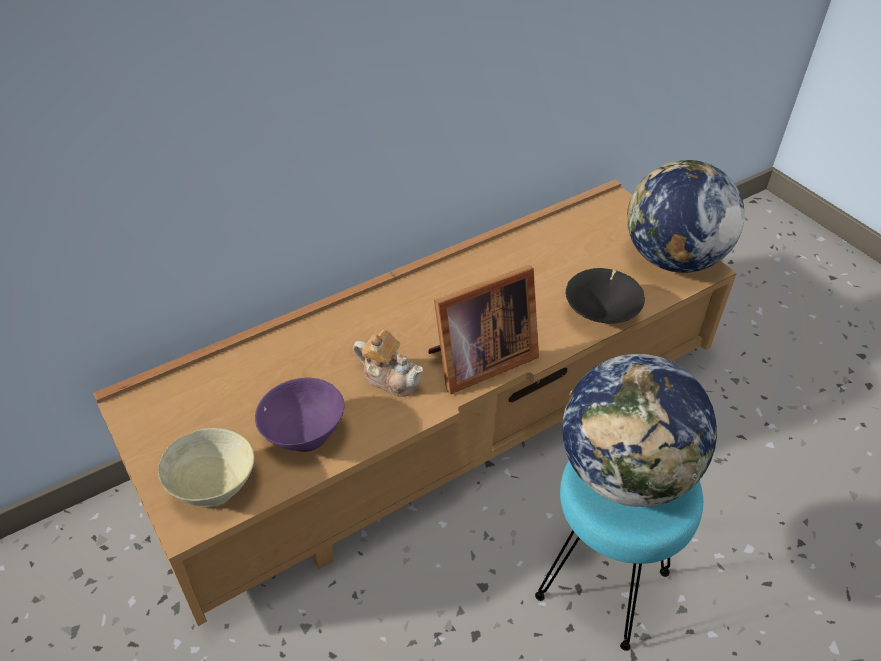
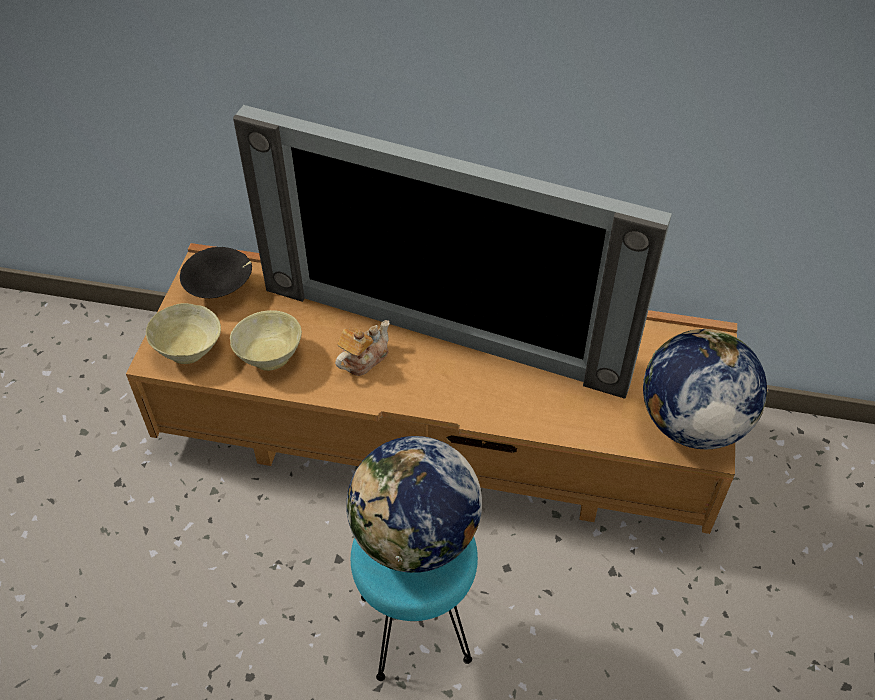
camera: 45 degrees right, 5 degrees up
purple bowl [255,378,344,452] -> beige bowl [230,310,302,371]
teapot [353,329,423,397] -> teapot turned 120 degrees counterclockwise [335,320,390,376]
picture frame [428,265,539,394] -> none
black bowl [566,268,645,324] -> black bowl moved to [180,247,252,298]
none -> television [233,105,672,399]

